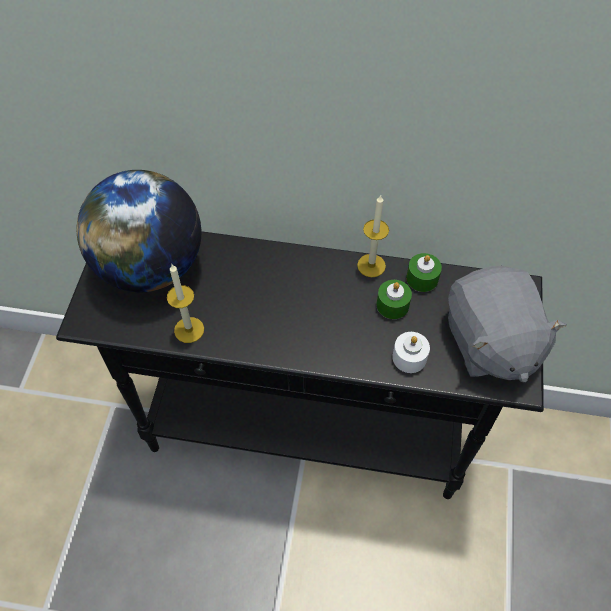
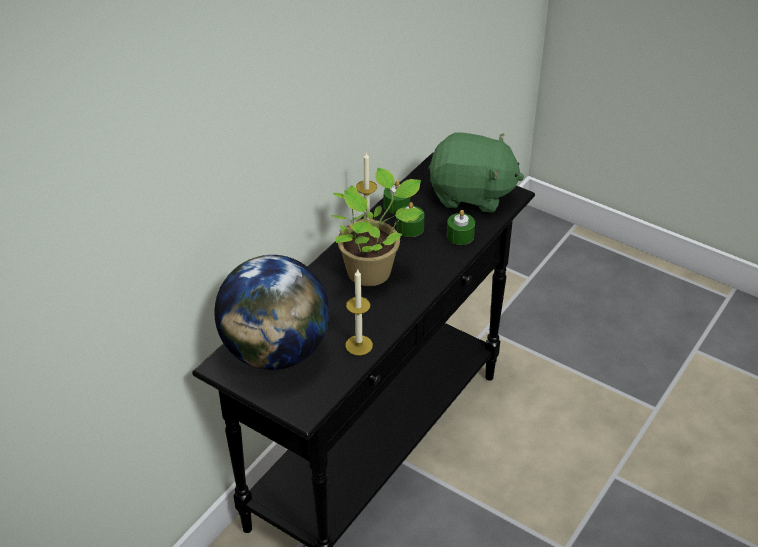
camera: 65 degrees left, 15 degrees down
white candle [392,332,430,373] -> green candle [447,210,475,245]
grey plush toy [448,266,567,382] -> green plush toy [429,132,524,213]
none -> potted plant [331,168,423,286]

